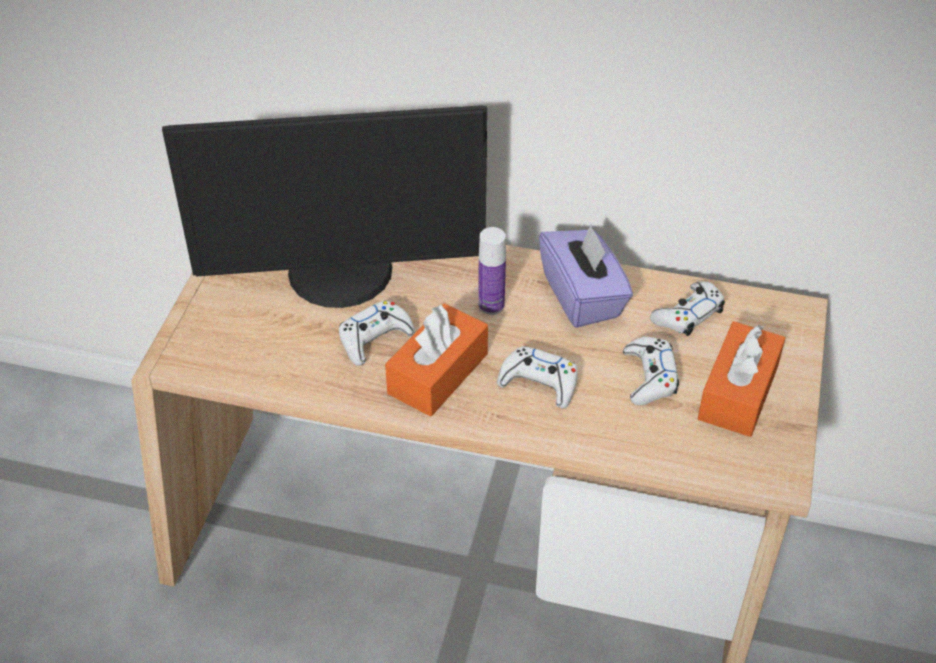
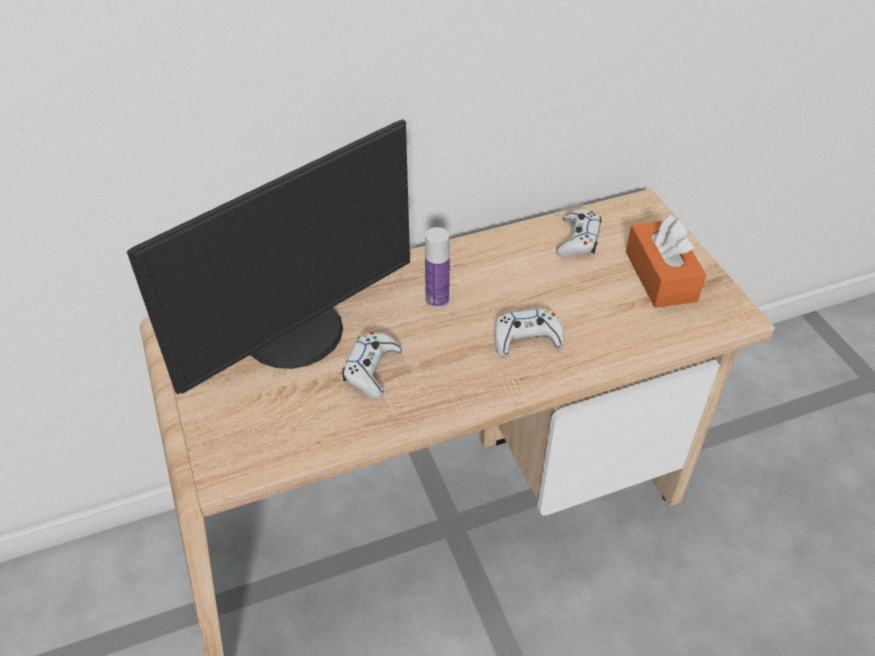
camera: 35 degrees left, 0 degrees up
orange tissue box [385,303,488,416] -> none
purple tissue box [539,223,633,328] -> none
white game controller [623,337,679,405] -> none

